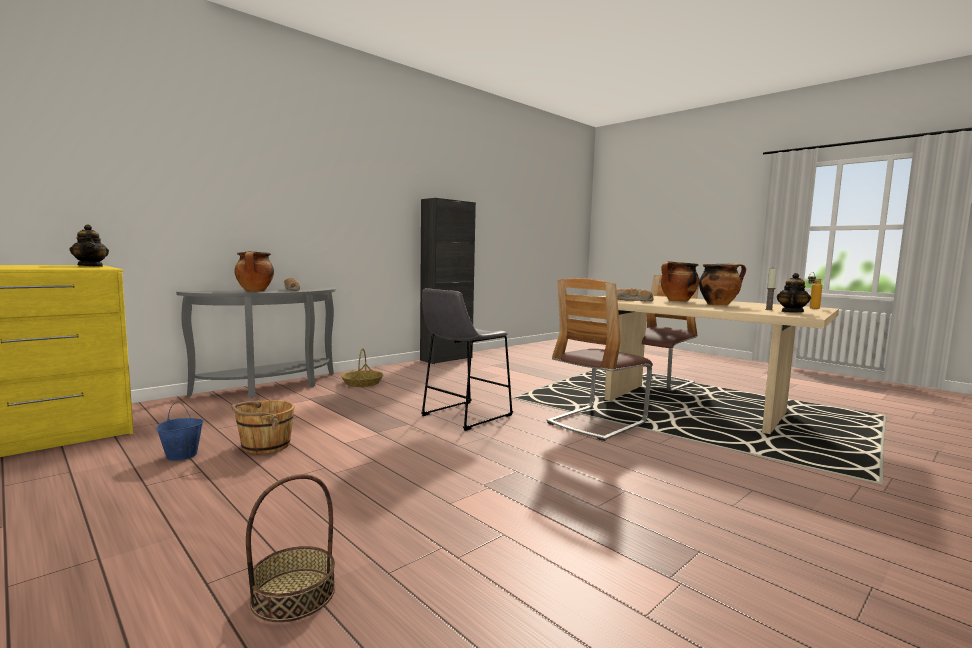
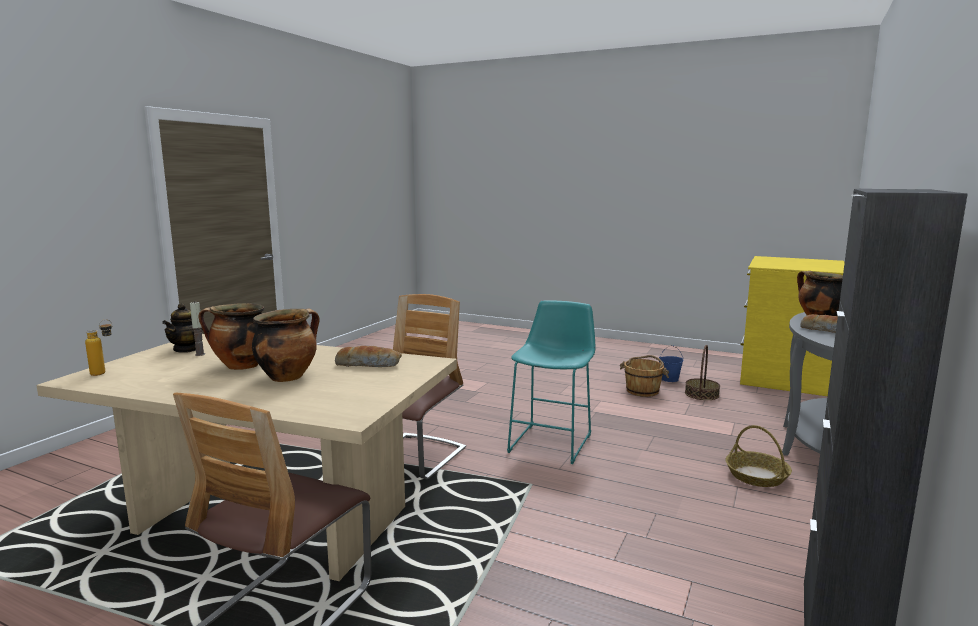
camera: 160 degrees right, 5 degrees up
teapot [70,224,109,267] -> none
basket [246,474,335,622] -> basket moved to [685,345,720,400]
grey stool [421,288,513,431] -> turquoise stool [507,300,595,464]

